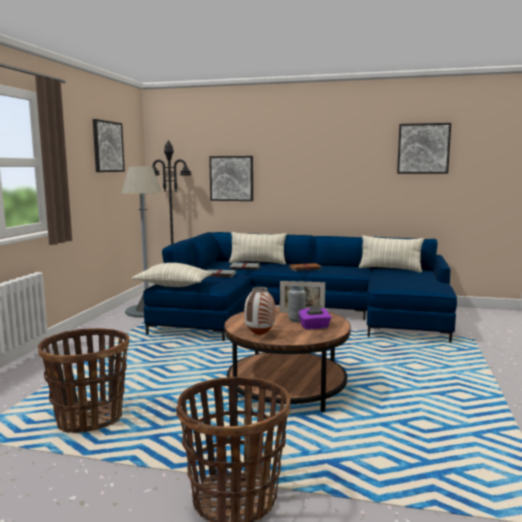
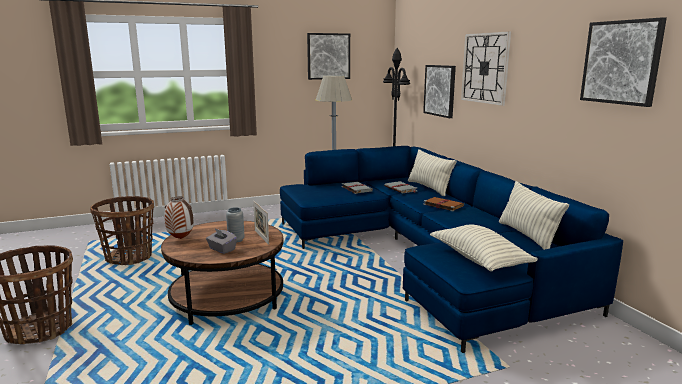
camera: 55 degrees right, 5 degrees up
pillow [132,263,213,287] -> pillow moved to [430,225,538,272]
purple tissue box [298,306,331,330] -> grey tissue box [206,228,237,254]
none -> wall clock [461,31,511,106]

